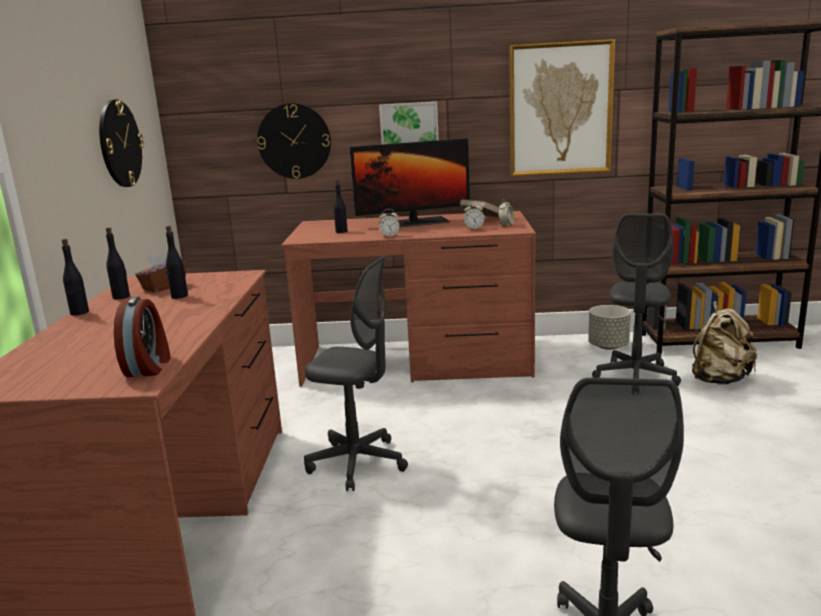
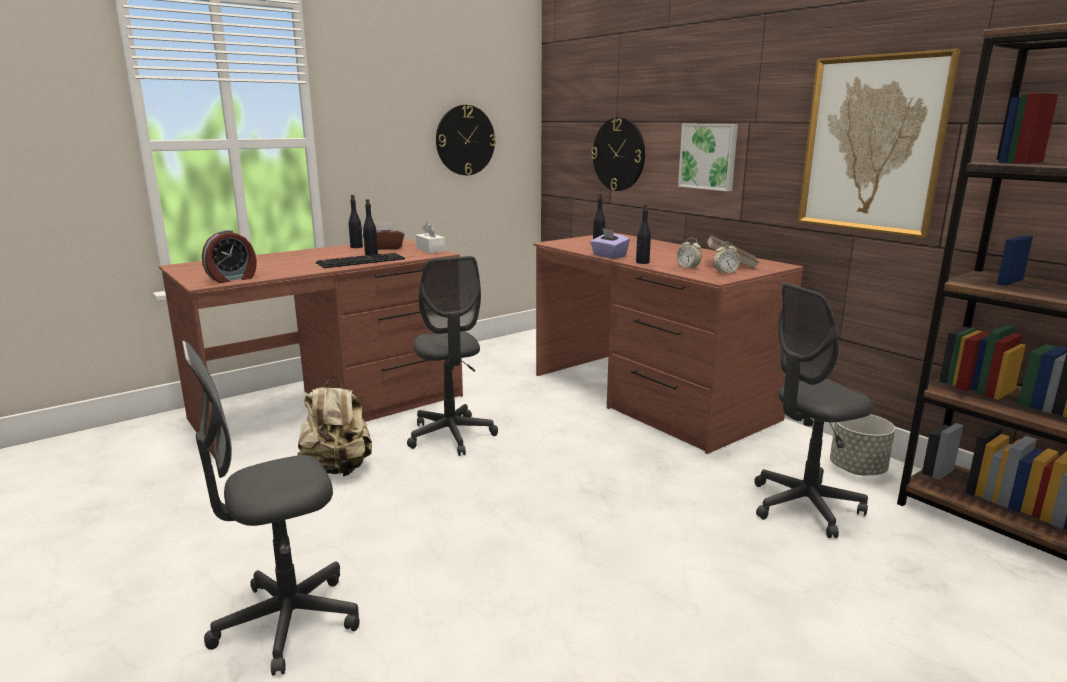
camera: 50 degrees right, 0 degrees up
black bottle [62,239,89,315] -> black bottle moved to [636,204,651,264]
monitor [350,138,470,227] -> none
alarm clock [379,209,400,237] -> purple tissue box [590,228,630,259]
beige backpack [692,301,757,385] -> beige backpack moved to [298,376,372,476]
none -> keyboard [316,253,405,268]
none -> white tissue box [416,222,445,253]

